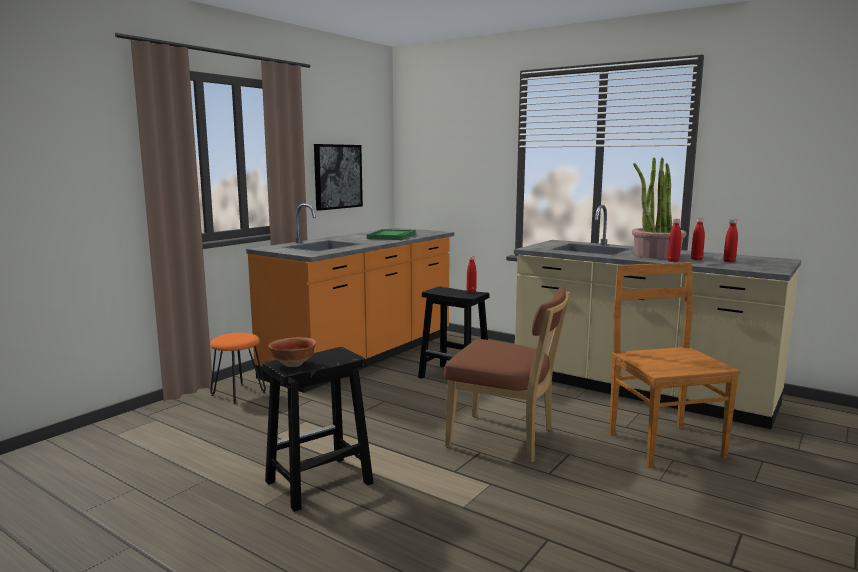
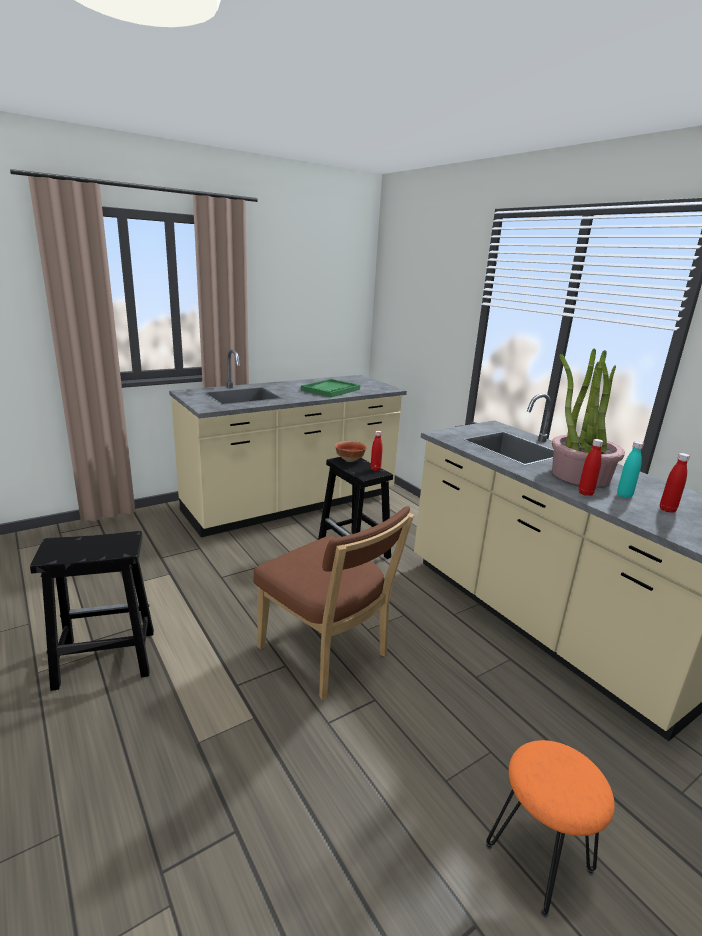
camera: 20 degrees right, 10 degrees up
orange stool [210,333,266,404] -> orange stool moved to [486,740,615,917]
orange counter [246,203,454,393] -> beige counter [169,349,407,537]
bowl [269,337,316,367] -> bowl moved to [335,441,367,462]
picture [314,144,363,211] -> none
brown chair [609,262,740,468] -> none
red bottle [691,218,705,260] -> turquoise bottle [617,441,644,498]

